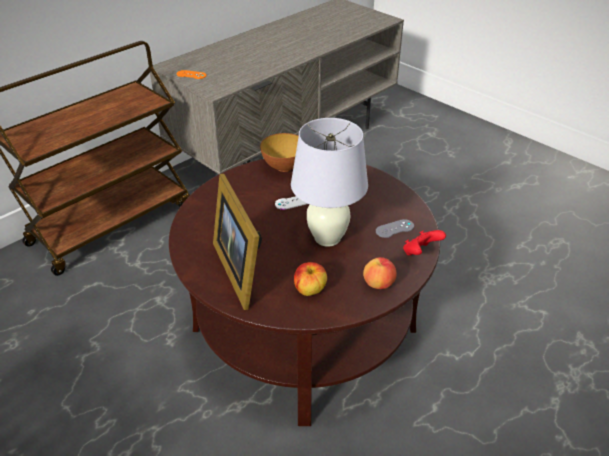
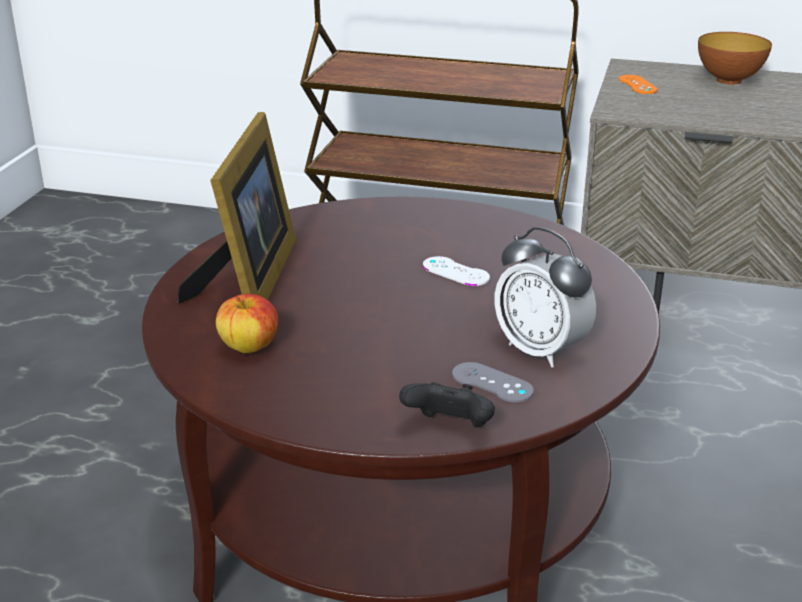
camera: 60 degrees right, 10 degrees down
picture frame [213,174,262,310] -> picture frame turned 150 degrees clockwise [177,112,296,304]
bowl [260,133,299,172] -> bowl moved to [698,32,772,85]
white table lamp [291,118,368,247] -> none
apple [363,257,397,289] -> none
red game controller [403,230,446,256] -> black game controller [399,382,495,427]
none -> alarm clock [495,227,596,368]

